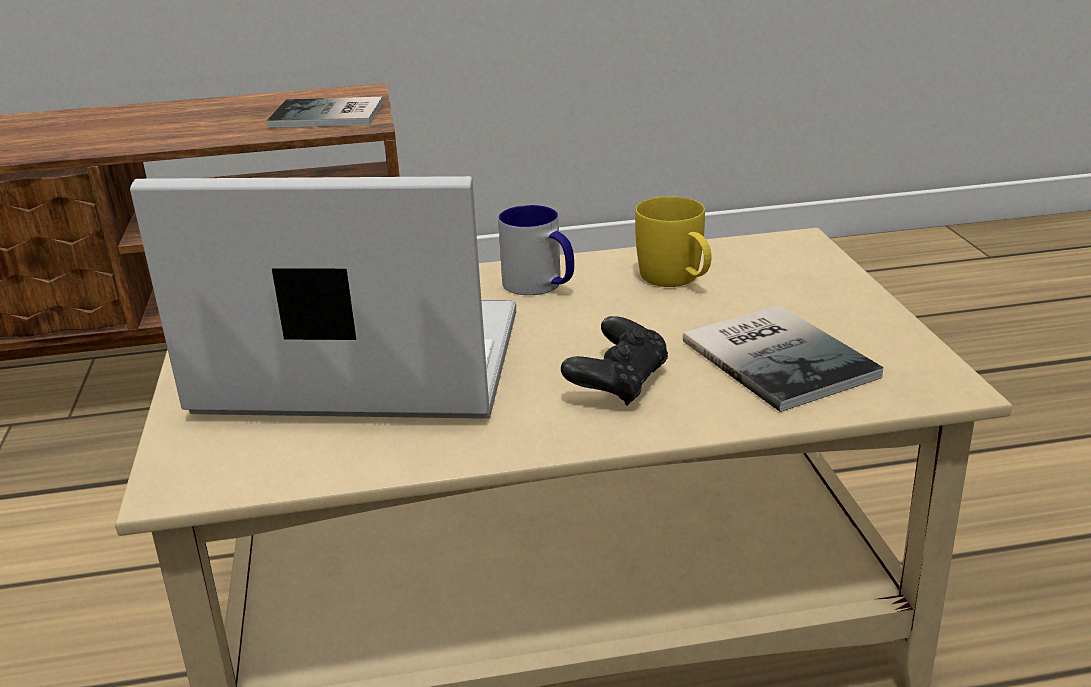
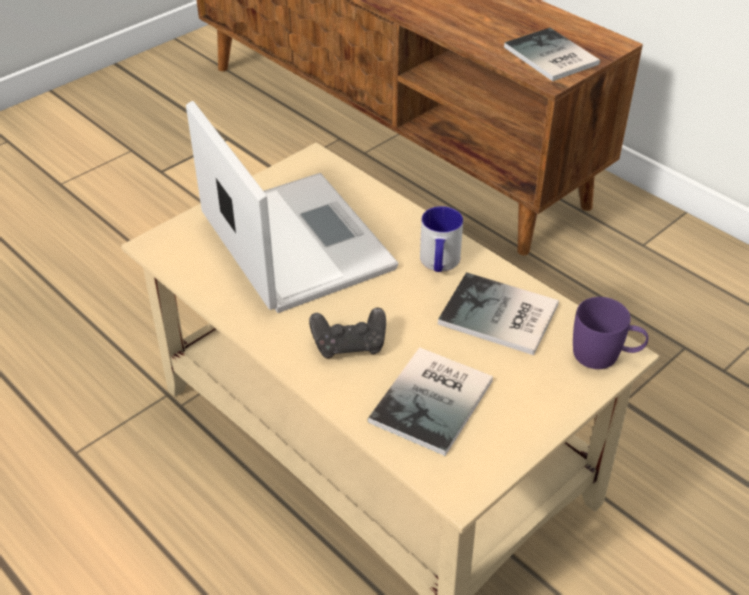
camera: 55 degrees right, 15 degrees up
yellow mug [635,197,712,287] -> book [438,272,559,355]
none -> purple mug [573,297,648,369]

